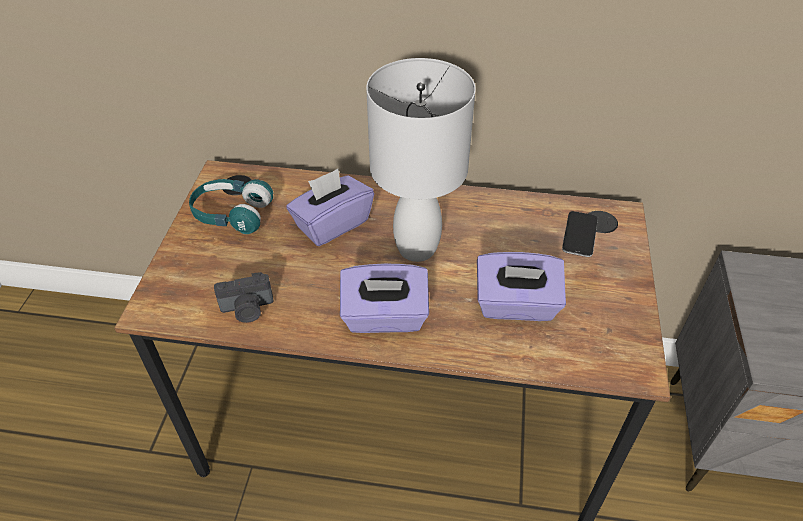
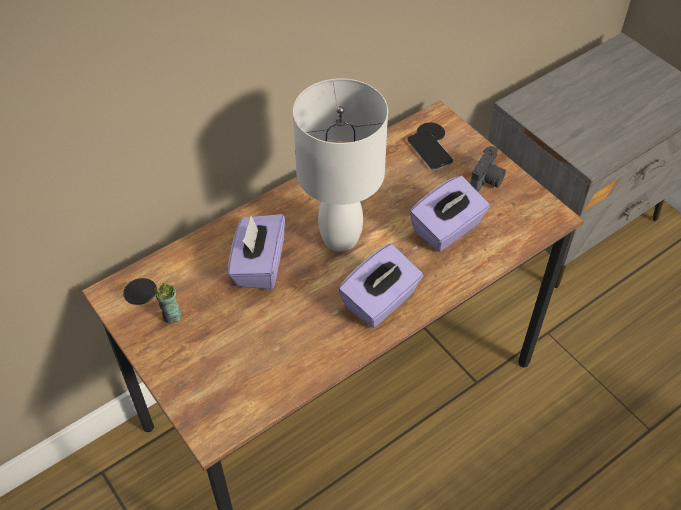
camera: 45 degrees left, 5 degrees up
turquoise headphones [189,179,274,234] -> cup [154,280,182,324]
camera [214,272,274,323] -> camera moved to [470,146,506,192]

